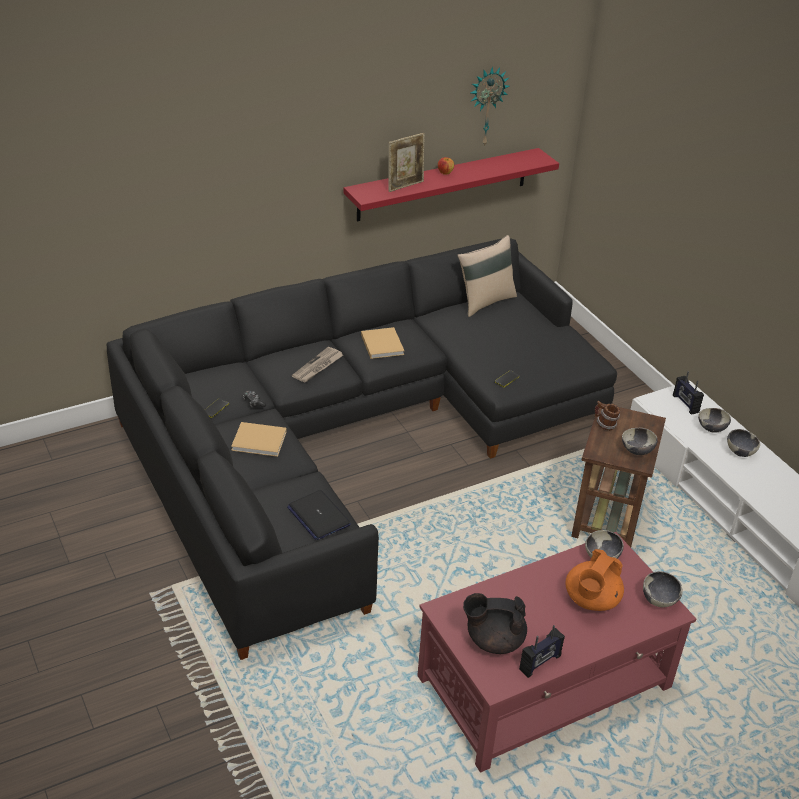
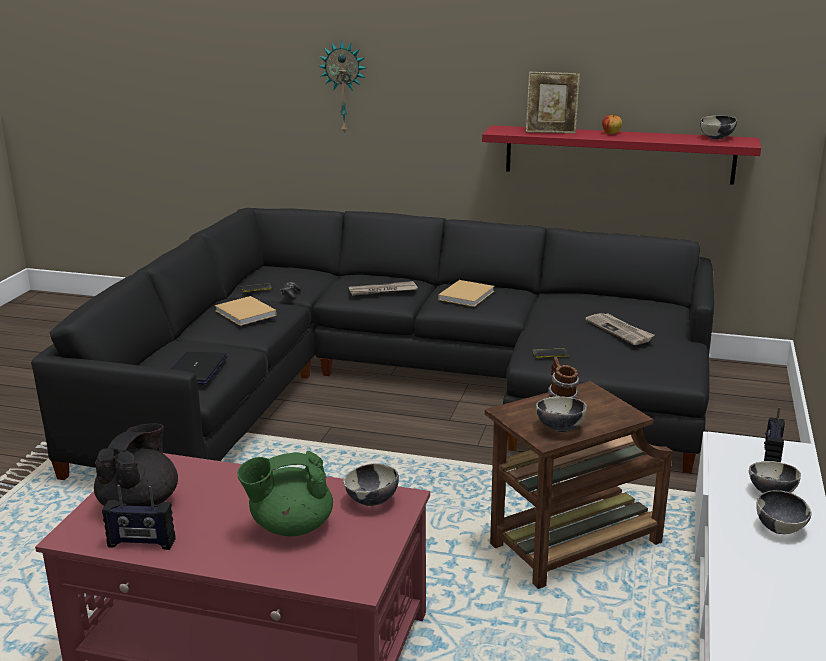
camera: 45 degrees right, 15 degrees down
beige pillow [457,235,517,317] -> none
black teapot [463,593,527,654] -> black teapot turned 60 degrees clockwise [94,423,178,507]
wall clock [470,66,510,147] -> wall clock moved to [318,40,366,135]
orange teapot [565,549,624,611] -> green teapot [237,451,333,537]
bowl [643,571,683,607] -> bowl moved to [700,115,737,139]
none -> newspaper [585,313,654,345]

